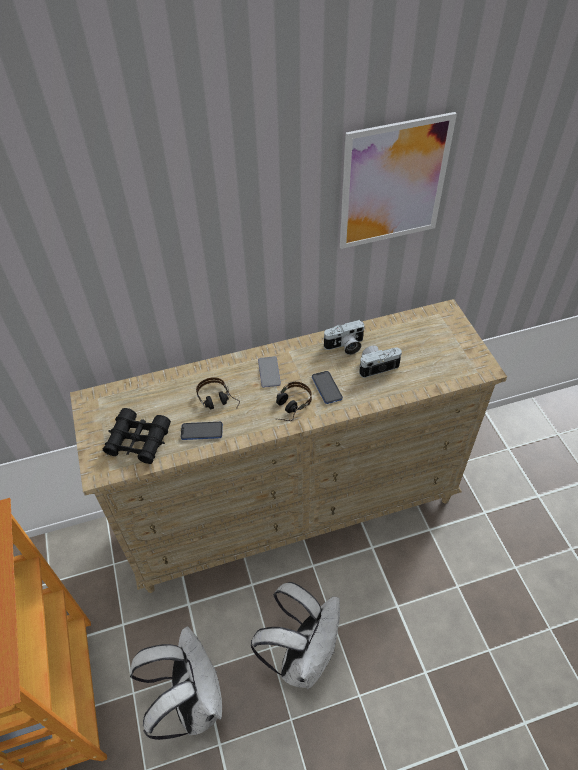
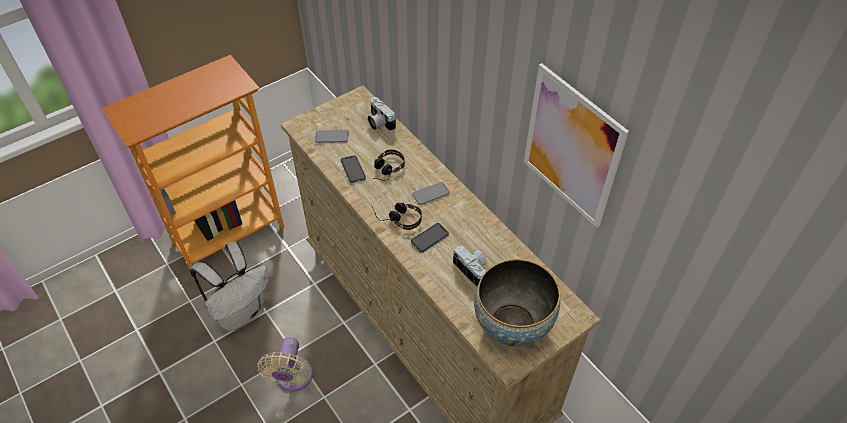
camera: 70 degrees right, 0 degrees up
black binoculars [103,408,171,464] -> phone [315,130,349,143]
white backpack [251,582,340,689] -> beige fan [257,337,313,392]
camera [324,320,365,355] -> camera moved to [368,97,396,131]
none -> bowl [474,259,560,347]

